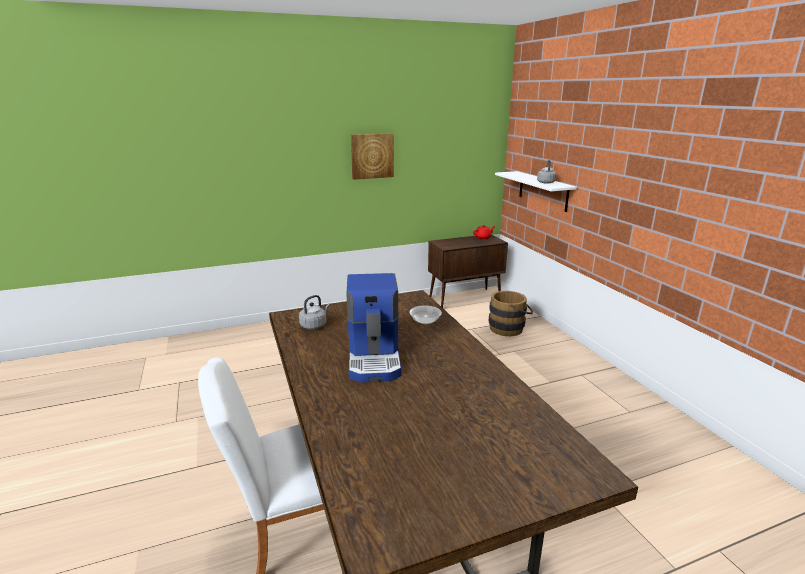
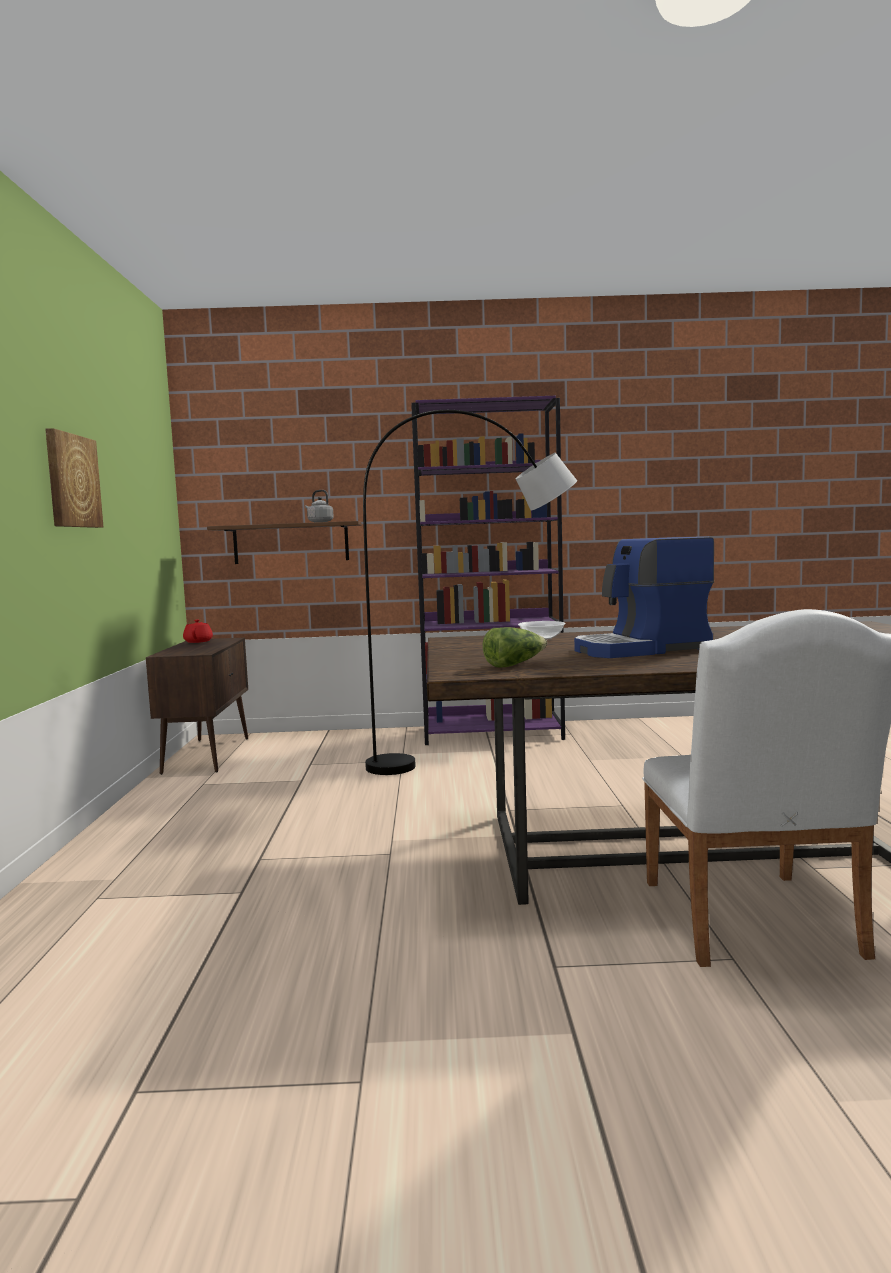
camera: 70 degrees left, 15 degrees down
grey kettle [299,295,330,329] -> lettuce [483,627,547,668]
coffee machine [347,273,401,383] -> coffee machine turned 150 degrees clockwise [574,537,714,658]
brown bucket [489,291,533,336] -> none
white shelf [495,171,577,212] -> brown shelf [207,521,361,564]
none -> grey floor lamp [363,410,577,775]
none -> purple bookcase [411,396,565,745]

